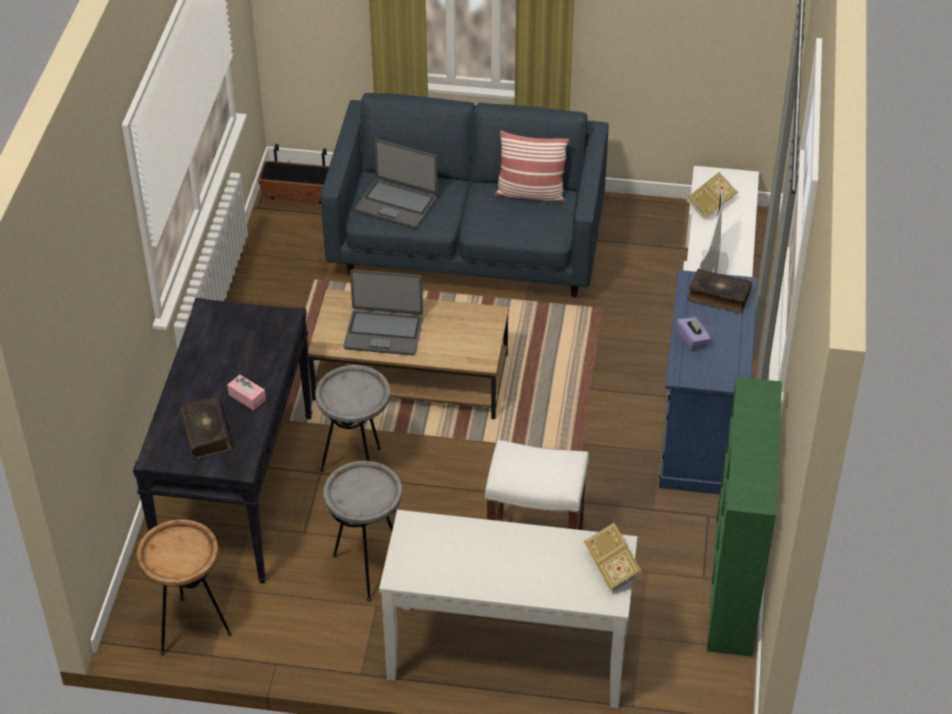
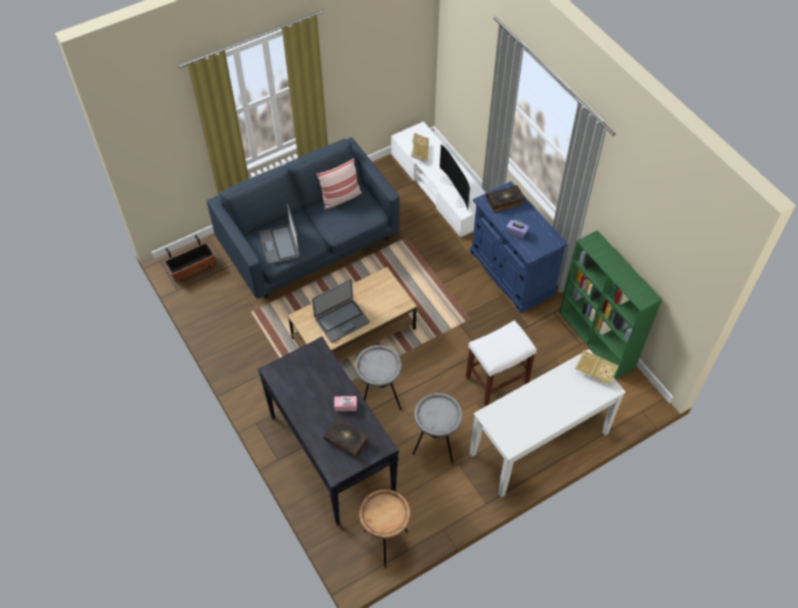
camera: 40 degrees left, 10 degrees up
laptop [355,139,438,229] -> laptop turned 90 degrees clockwise [259,204,300,265]

